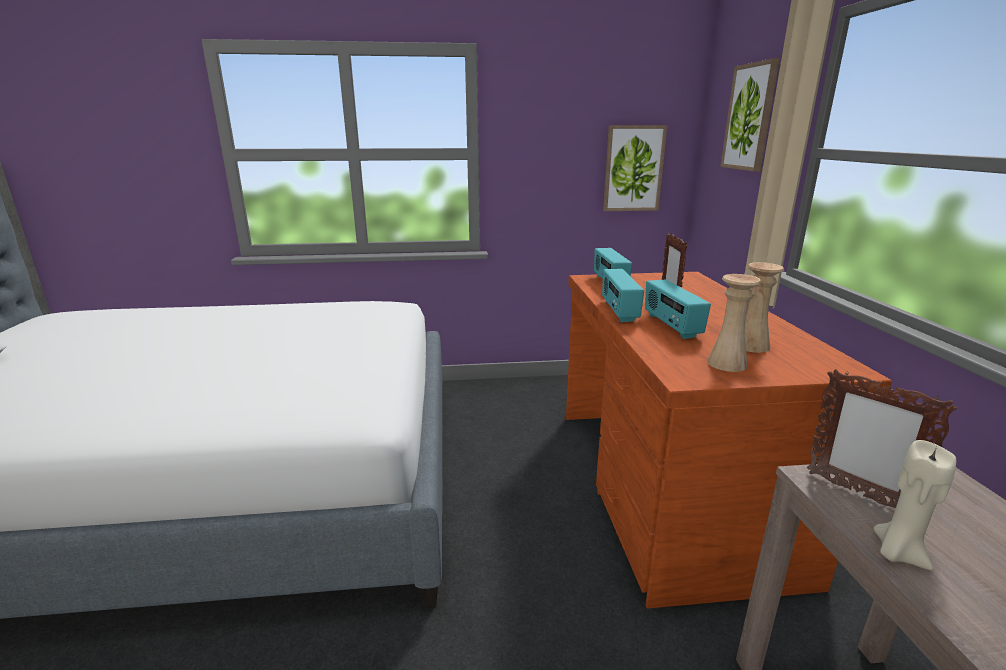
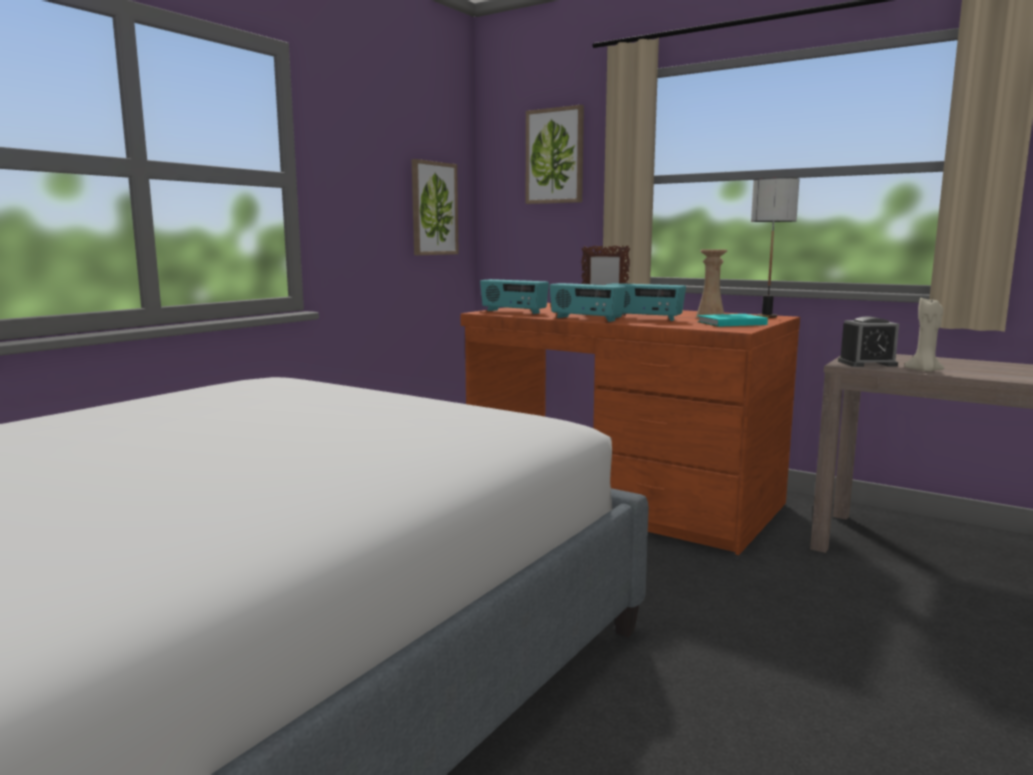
camera: 50 degrees left, 10 degrees down
beige vase [707,274,761,372] -> turquoise book [697,314,768,327]
picture frame [807,369,957,508] -> alarm clock [838,316,899,367]
none -> table lamp [751,178,800,318]

